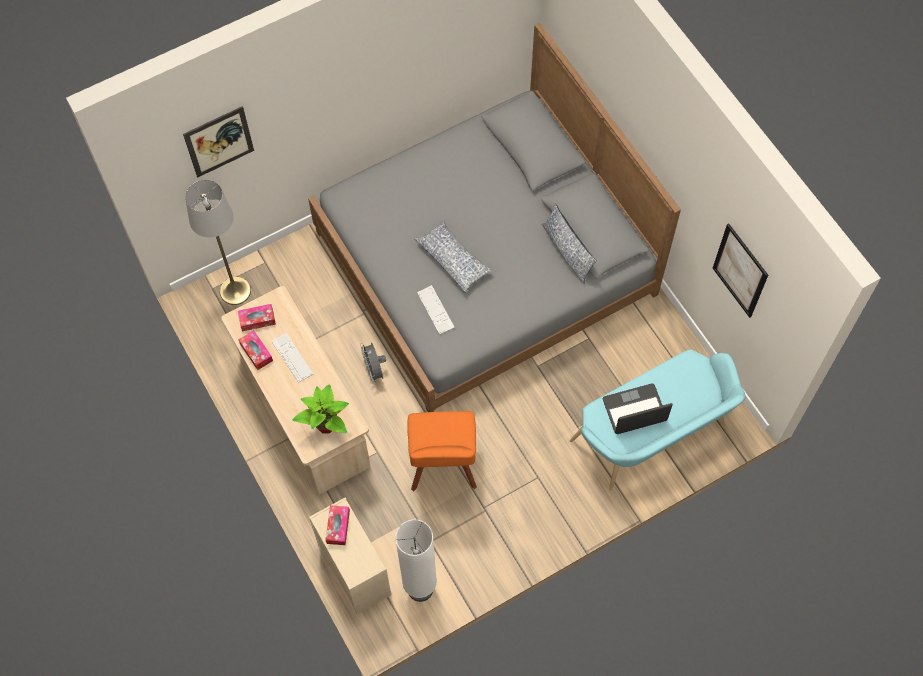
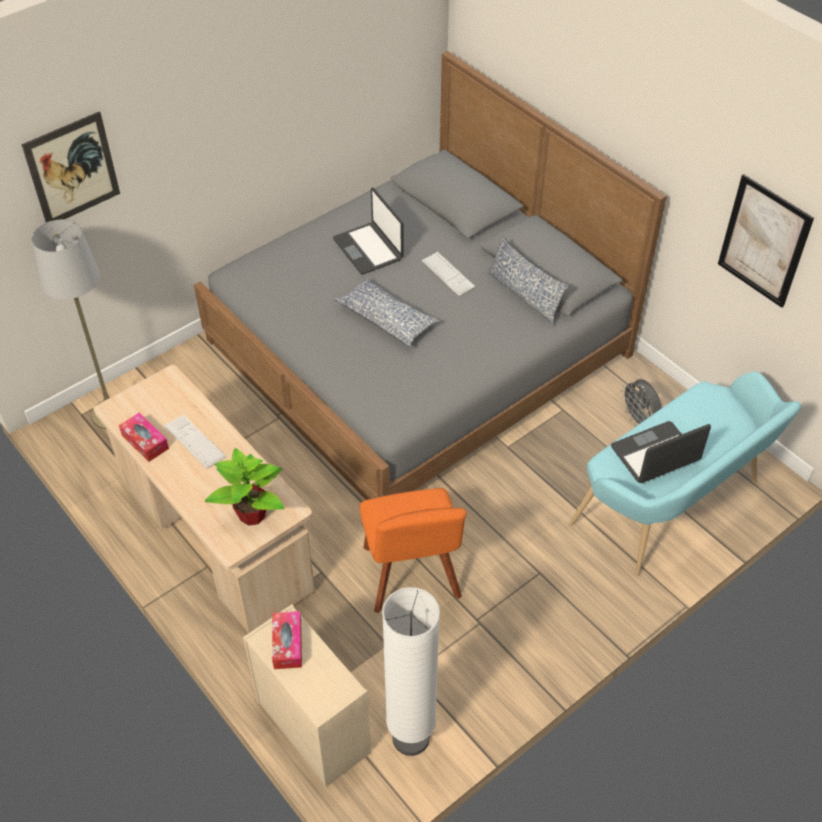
camera: 10 degrees left, 15 degrees down
tissue box [238,304,276,331] -> none
grey fan [360,342,386,385] -> grey fan moved to [621,379,662,426]
keyboard [417,285,455,335] -> keyboard moved to [422,252,475,296]
none -> laptop [333,187,404,274]

